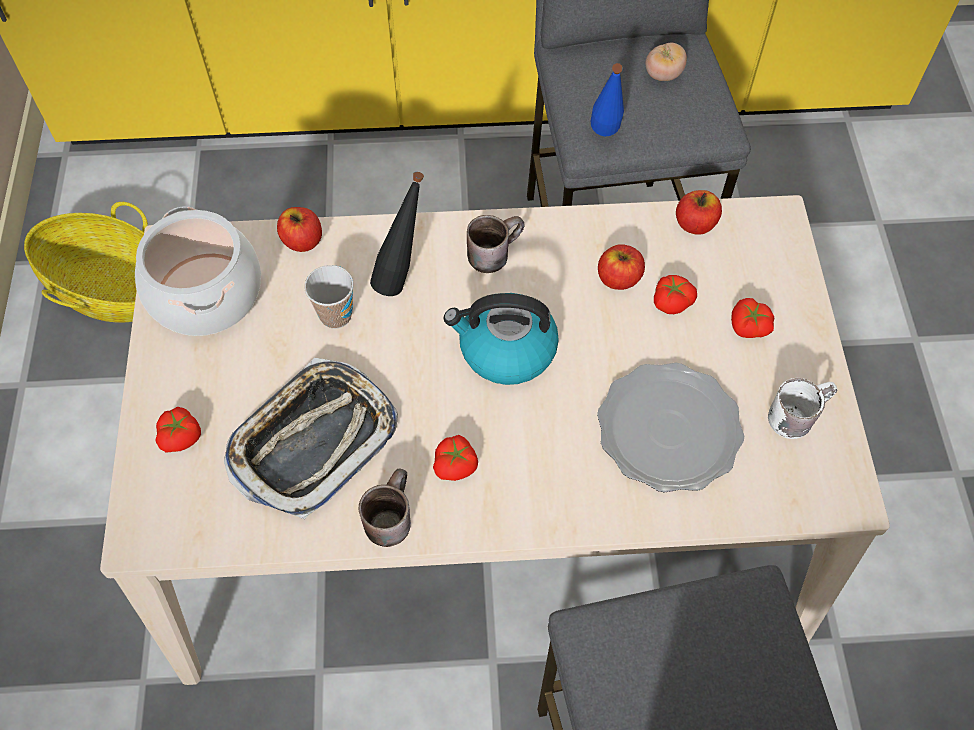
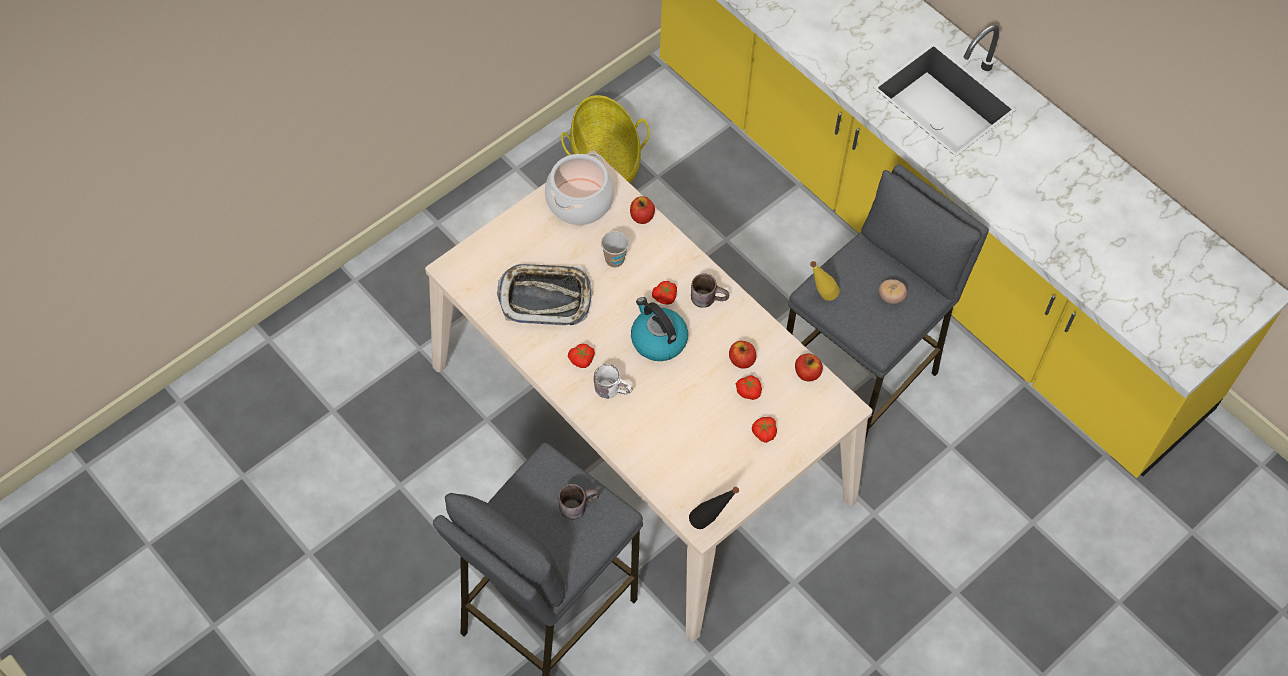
camera: 50 degrees right, 0 degrees up
tomato [155,407,201,453] -> tomato moved to [652,281,677,304]
brown mug [359,468,411,547] -> brown mug moved to [559,484,600,520]
black bottle [370,172,424,296] -> black bottle moved to [689,487,739,529]
blue bottle [591,63,624,136] -> yellow bottle [810,261,840,301]
plate [597,362,744,492] -> none
white mug [768,378,838,439] -> white mug moved to [594,364,632,399]

